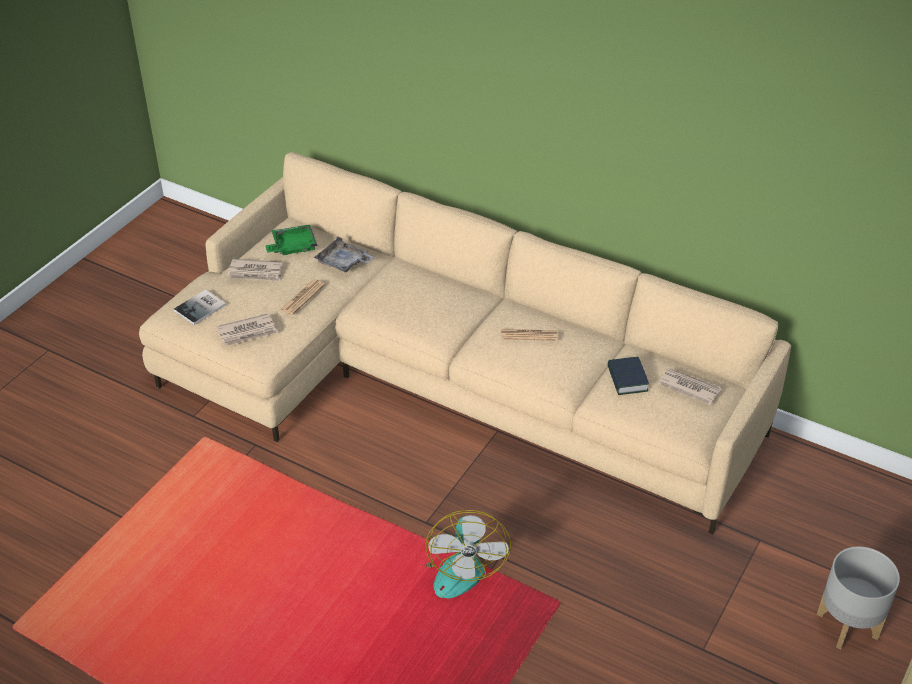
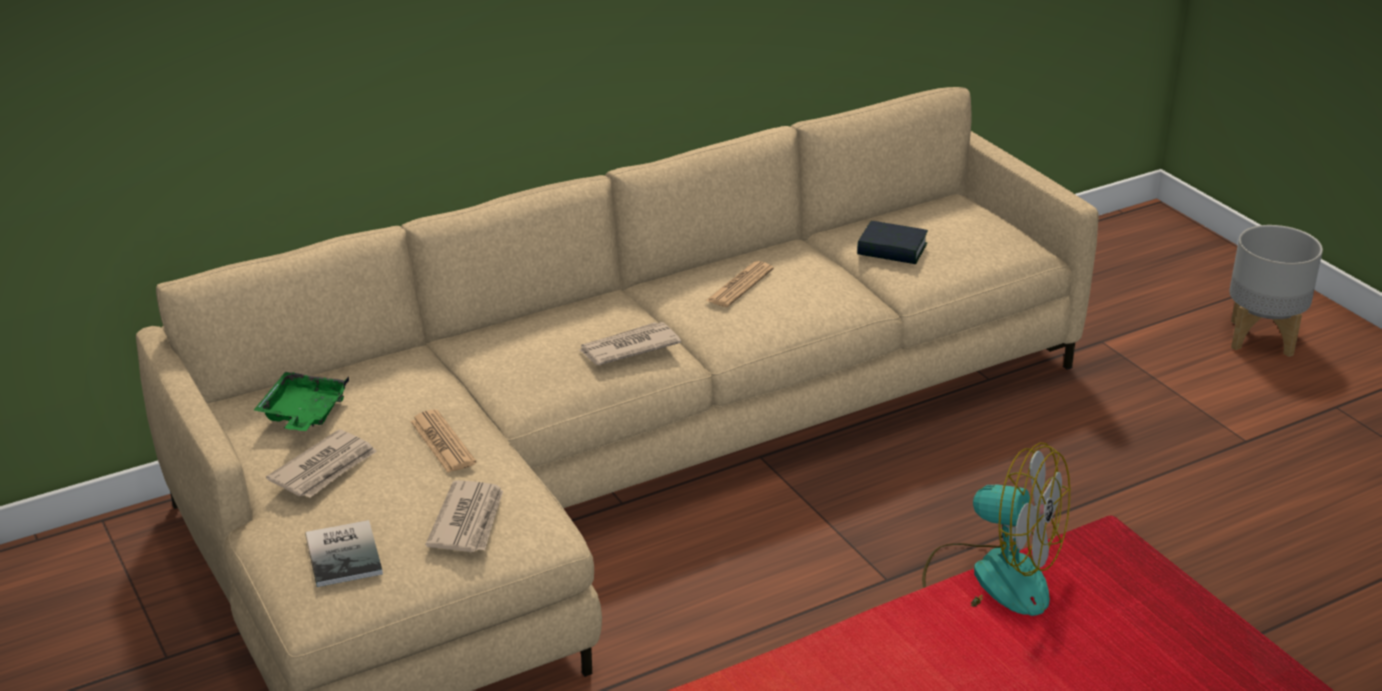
camera: 60 degrees left, 10 degrees down
grey tray [314,236,374,273] -> none
newspaper [658,369,721,405] -> newspaper moved to [579,322,681,365]

